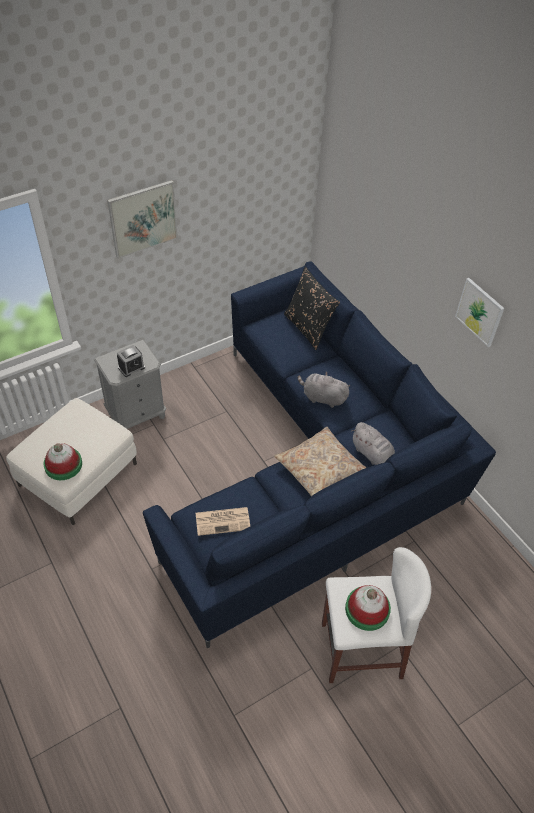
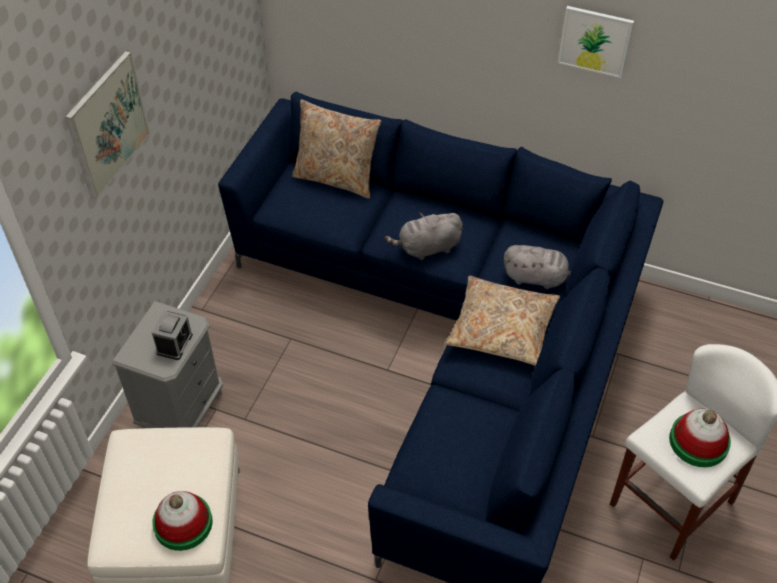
camera: 35 degrees left, 0 degrees up
newspaper [196,507,250,536] -> none
black pillow [284,266,340,350] -> beige pillow [292,99,381,199]

